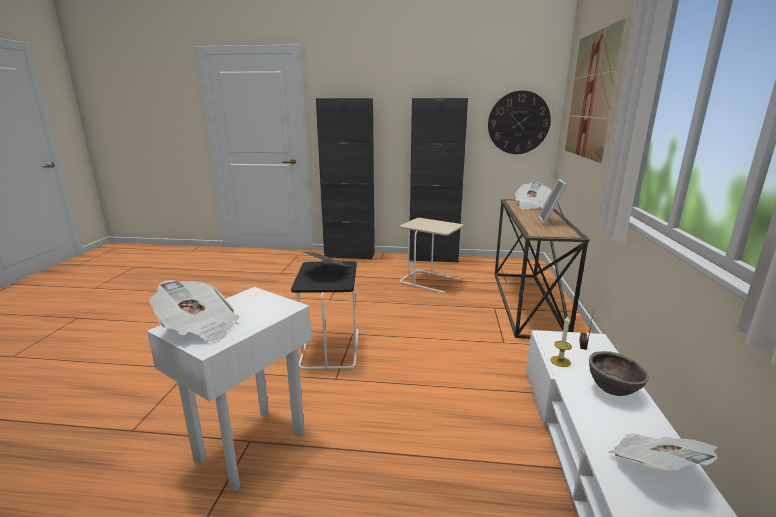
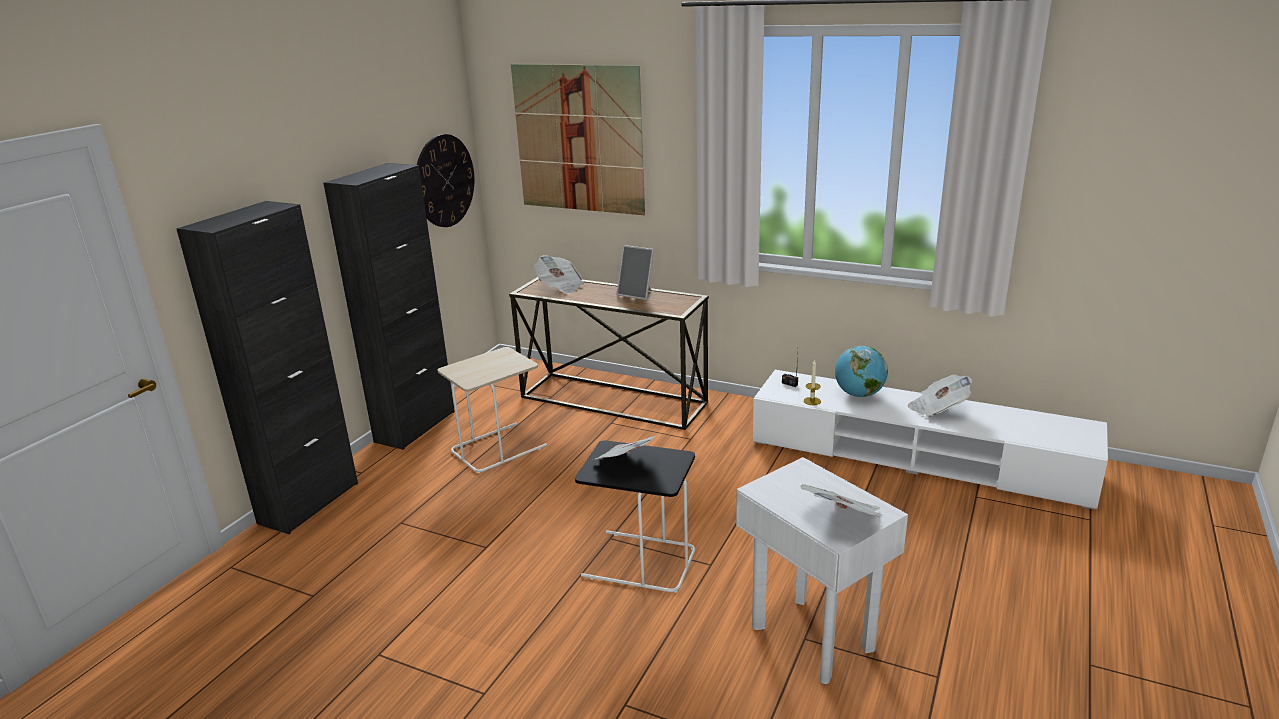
camera: 70 degrees left, 5 degrees up
brown bowl [589,351,649,396] -> globe [835,346,888,397]

